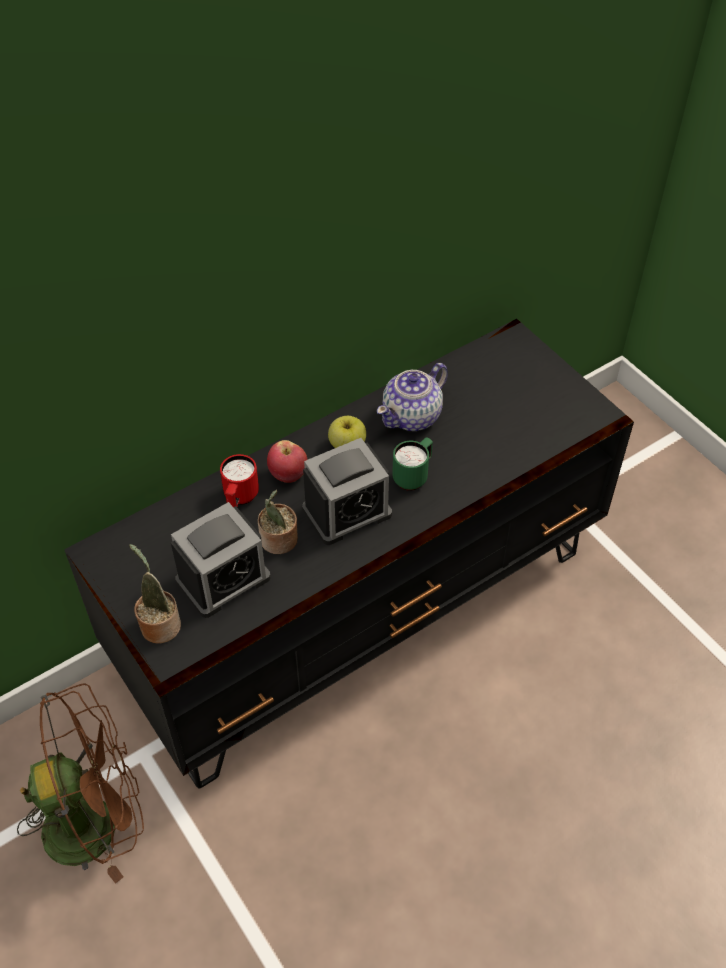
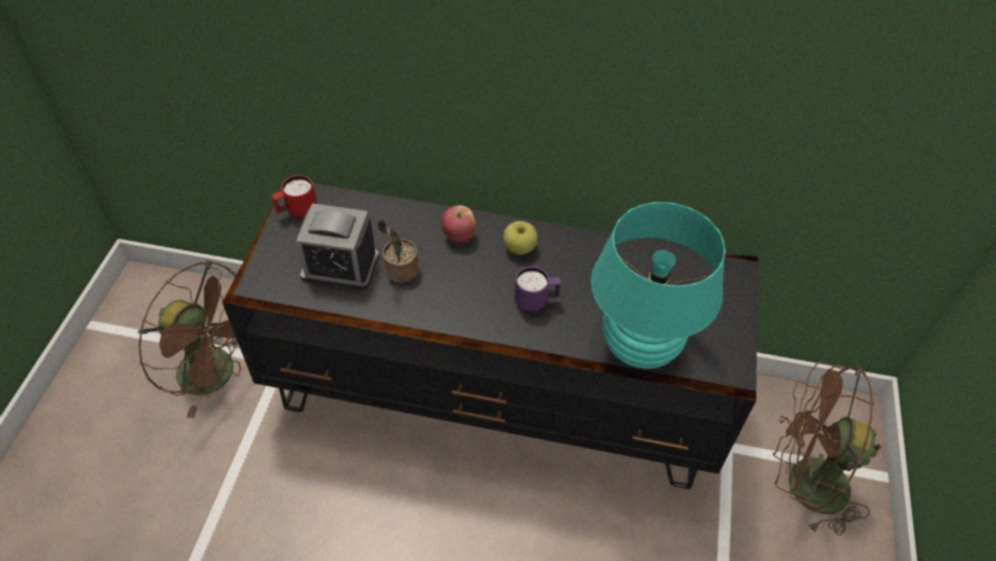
camera: 45 degrees right, 0 degrees up
potted plant [129,544,181,644] -> none
red mug [220,454,259,507] -> red mug moved to [272,175,317,219]
alarm clock [302,438,392,545] -> none
teapot [377,363,448,431] -> none
green mug [392,437,433,491] -> purple mug [514,266,561,313]
none -> turquoise table lamp [591,202,726,369]
none -> brown fan [773,361,882,535]

